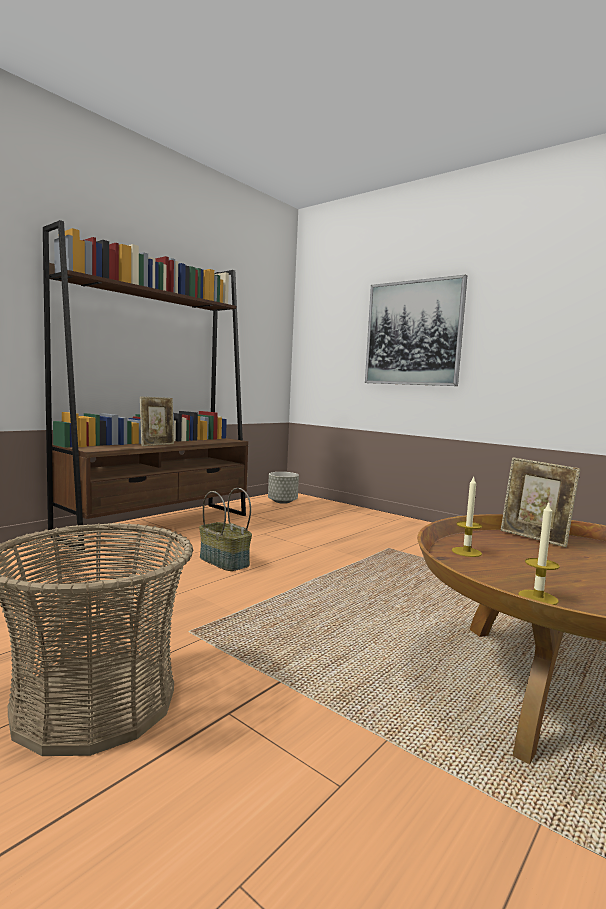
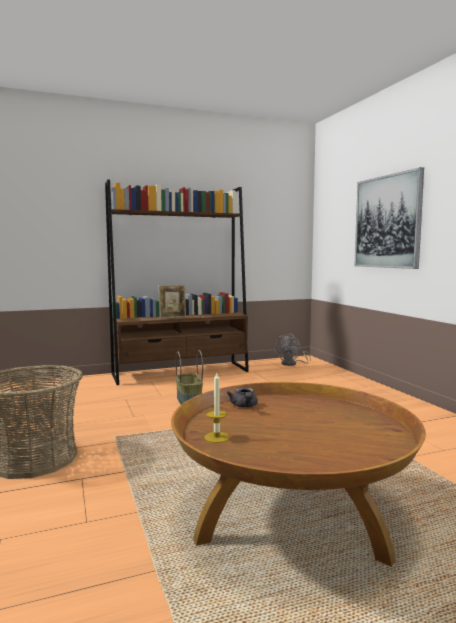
camera: 30 degrees right, 0 degrees up
grey planter [268,472,299,504] -> grey fan [275,333,311,366]
candle [452,477,482,557] -> grey teapot [227,387,258,408]
picture frame [501,458,580,548] -> none

